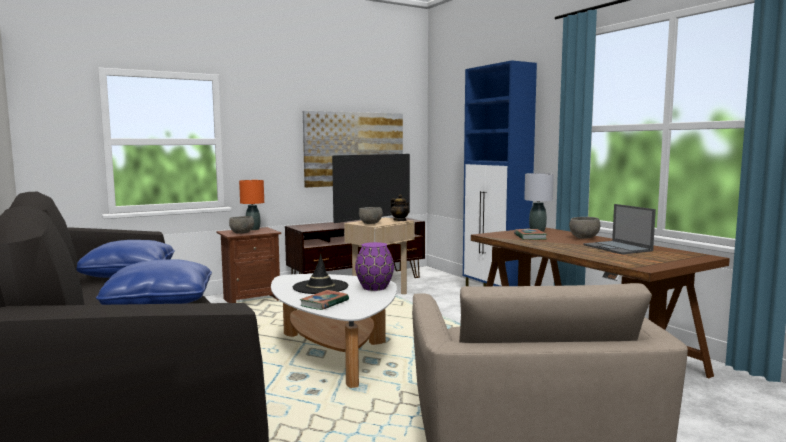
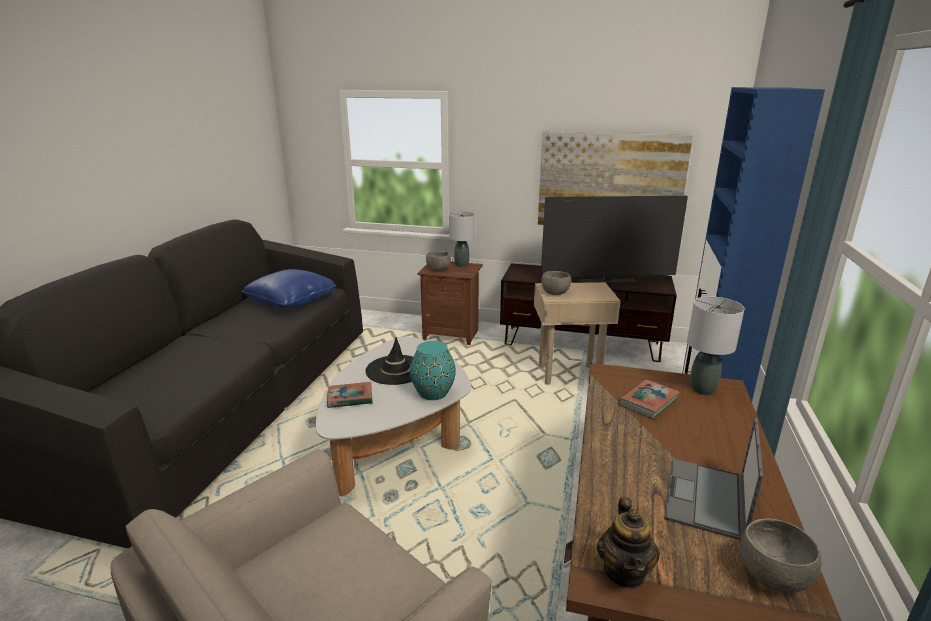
camera: 45 degrees right, 15 degrees up
blue pillow [96,259,212,305] -> none
orange table lamp [239,180,264,230] -> grey table lamp [449,211,475,267]
purple vase [355,242,394,291] -> turquoise vase [410,341,456,400]
teapot [391,194,410,221] -> teapot moved to [597,497,660,589]
grey bowl [569,217,600,239] -> grey bowl moved to [740,518,822,593]

